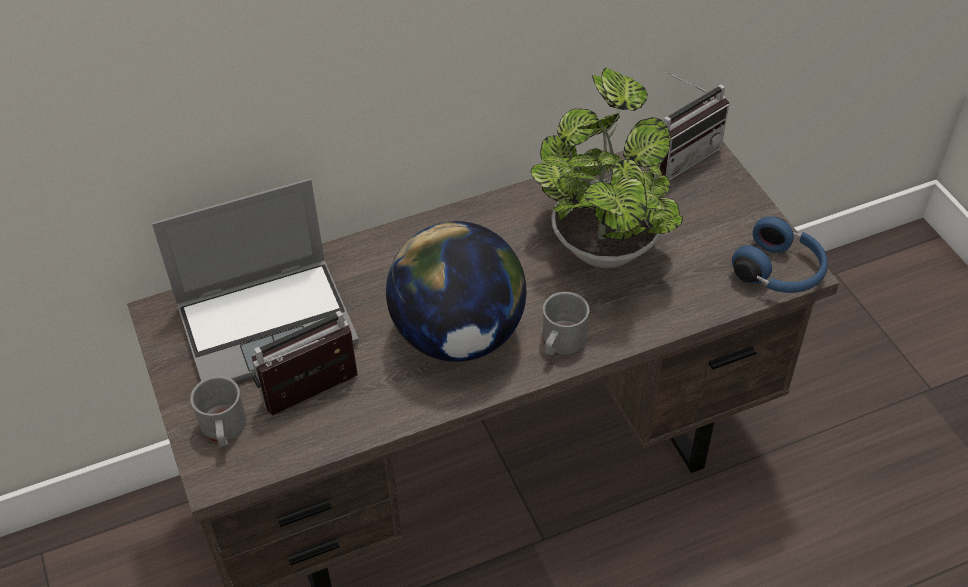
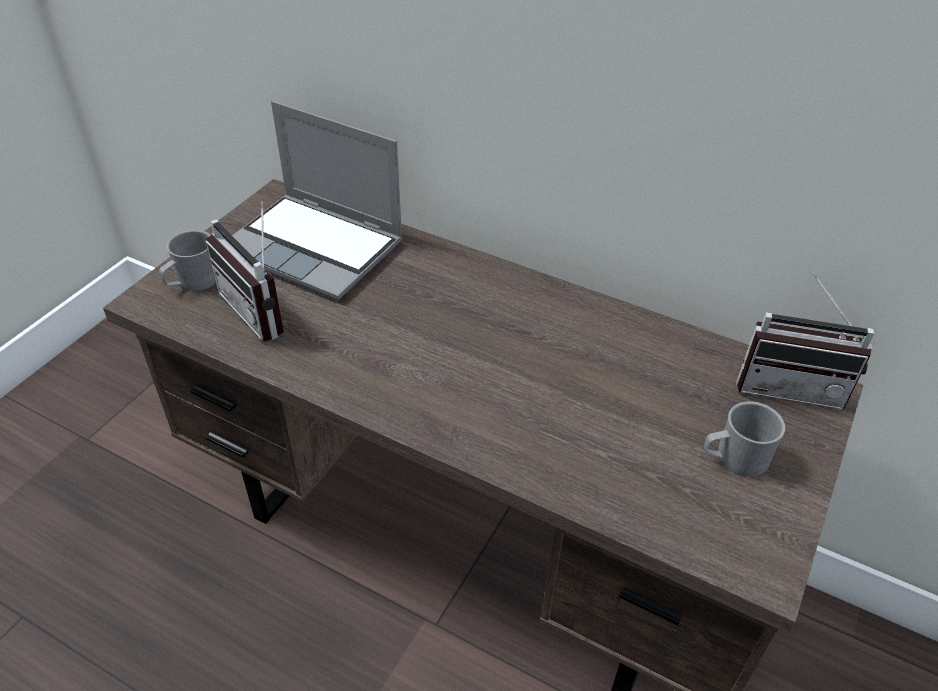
camera: 50 degrees right, 5 degrees down
radio [252,311,358,415] -> radio turned 150 degrees counterclockwise [205,202,284,341]
globe [386,221,526,362] -> none
potted plant [530,68,683,268] -> none
grey mug [543,292,589,356] -> grey mug moved to [704,401,785,477]
blue headphones [732,216,828,293] -> none

